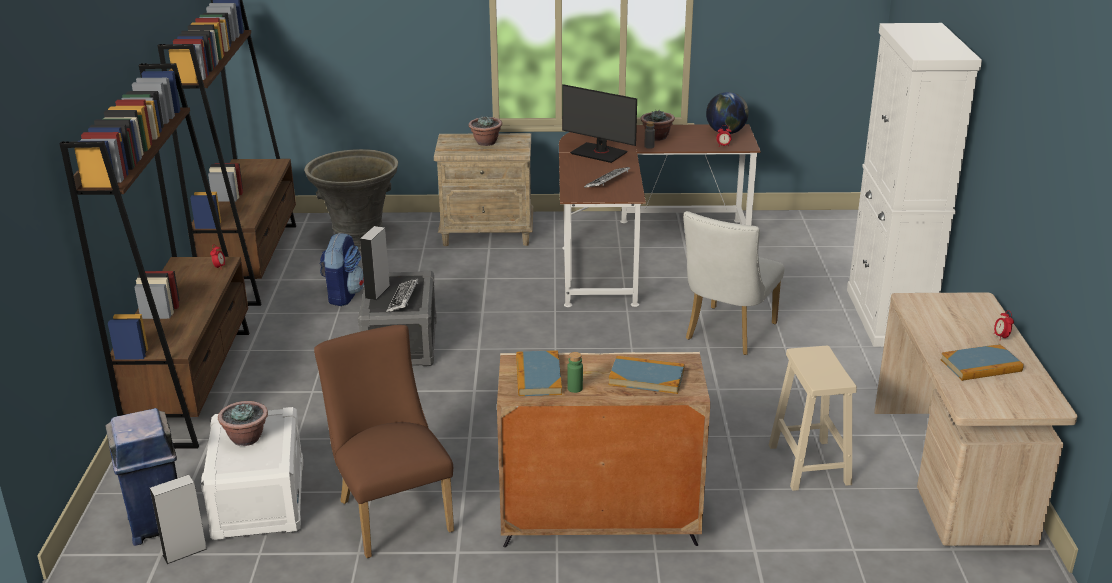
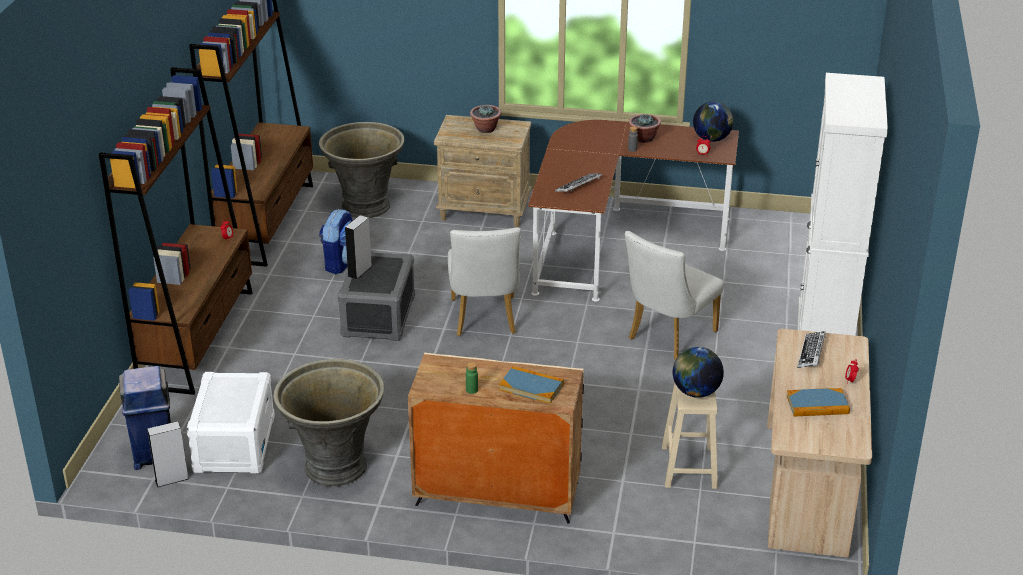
camera: 10 degrees right, 5 degrees up
potted plant [218,401,268,446] -> none
brown chair [314,325,454,558] -> grey planter [274,359,384,486]
keyboard [386,278,418,313] -> keyboard moved to [797,331,825,368]
book [516,351,562,396] -> none
monitor [562,84,637,163] -> none
none -> white chair [448,227,521,336]
none -> globe [673,347,724,398]

